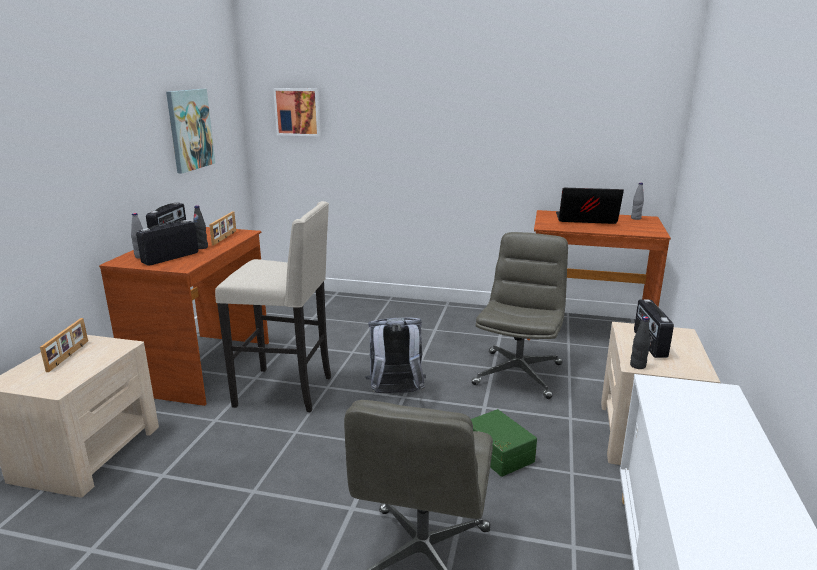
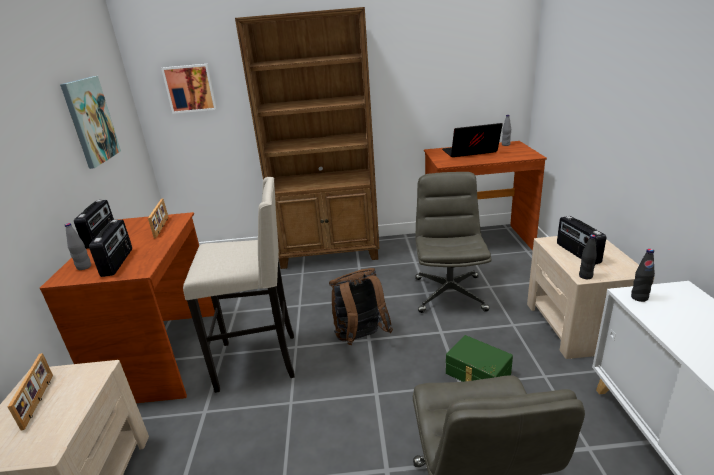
camera: 15 degrees left, 5 degrees up
radio [136,220,199,266] -> radio turned 150 degrees clockwise [89,219,132,277]
black bottle [193,205,208,249] -> black bottle moved to [631,249,655,302]
grey backpack [365,317,426,393] -> brown backpack [329,268,393,345]
none -> brown bookcase [235,7,380,269]

